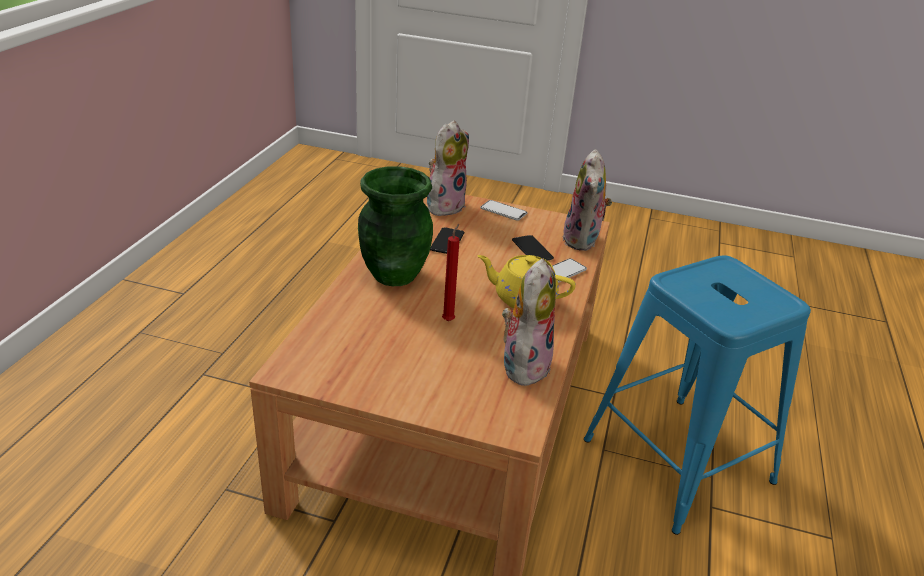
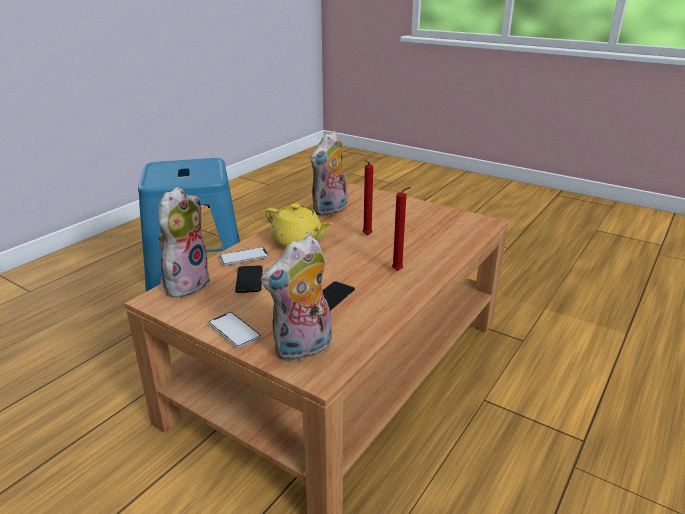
camera: 160 degrees left, 5 degrees down
green vase [358,166,433,286] -> red candle [392,187,411,271]

